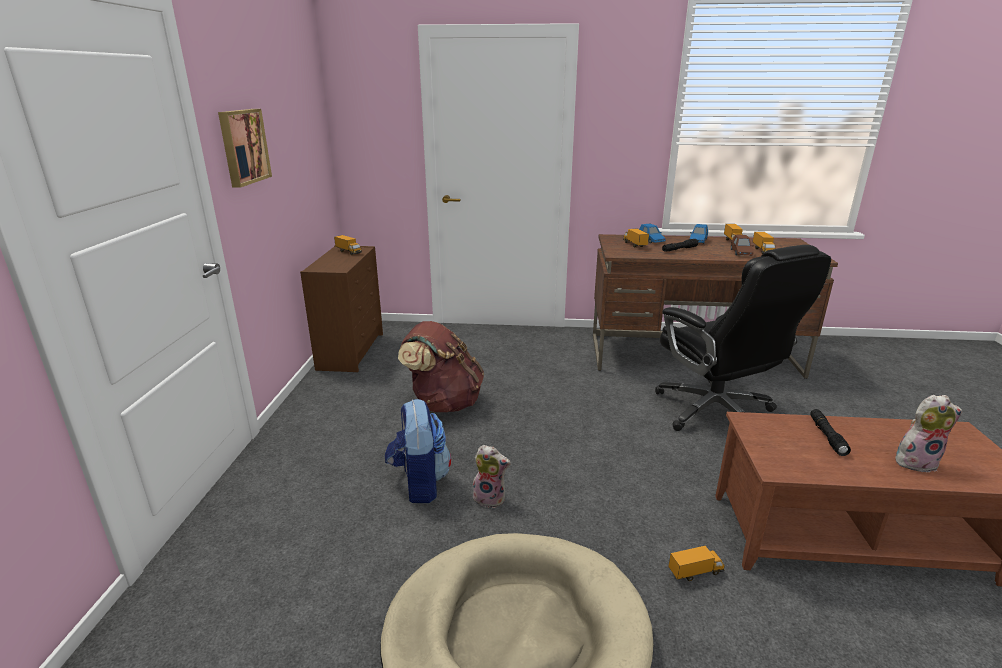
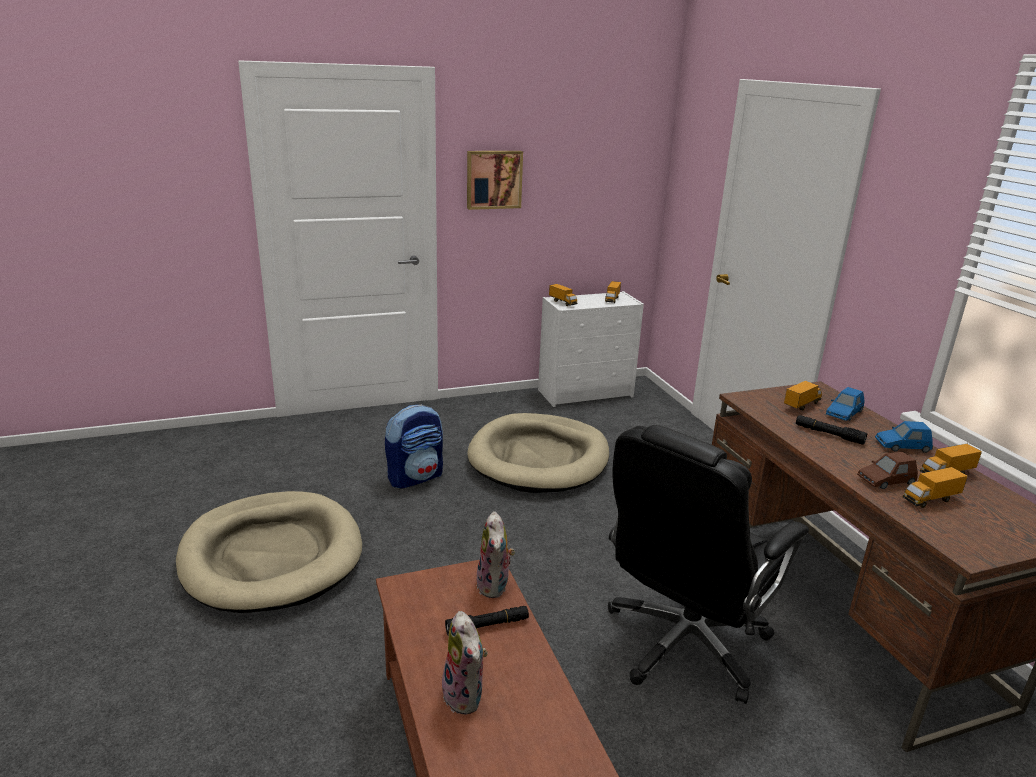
camera: 65 degrees right, 0 degrees up
brown dresser [300,246,383,372] -> white dresser [538,291,644,407]
brown backpack [398,321,484,412] -> beige dog bed [467,413,609,493]
plush toy [473,445,511,508] -> plush toy moved to [476,511,515,598]
toy truck [668,546,725,581] -> toy truck moved to [549,284,578,306]

